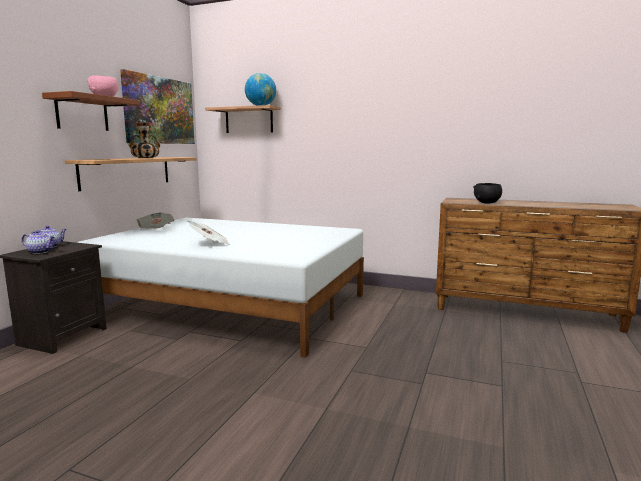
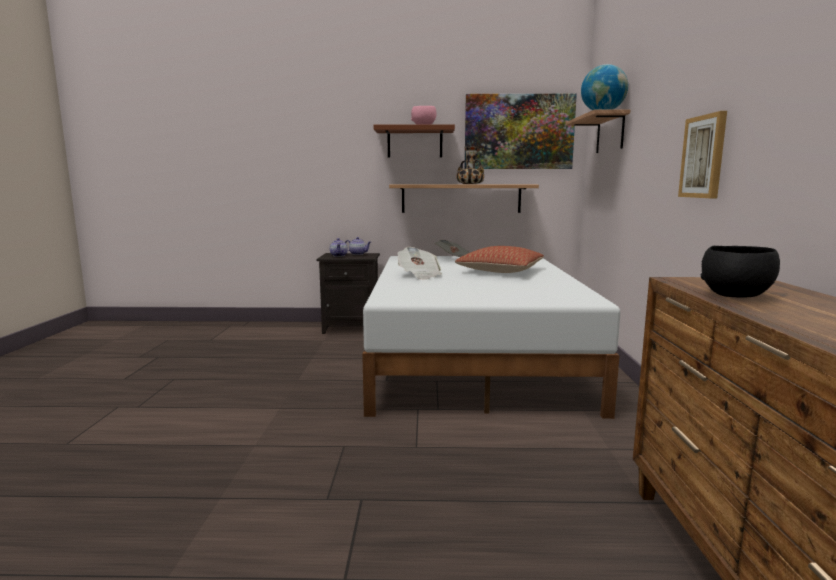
camera: 70 degrees right, 0 degrees up
none -> pillow [455,246,544,273]
none -> picture [678,111,727,198]

